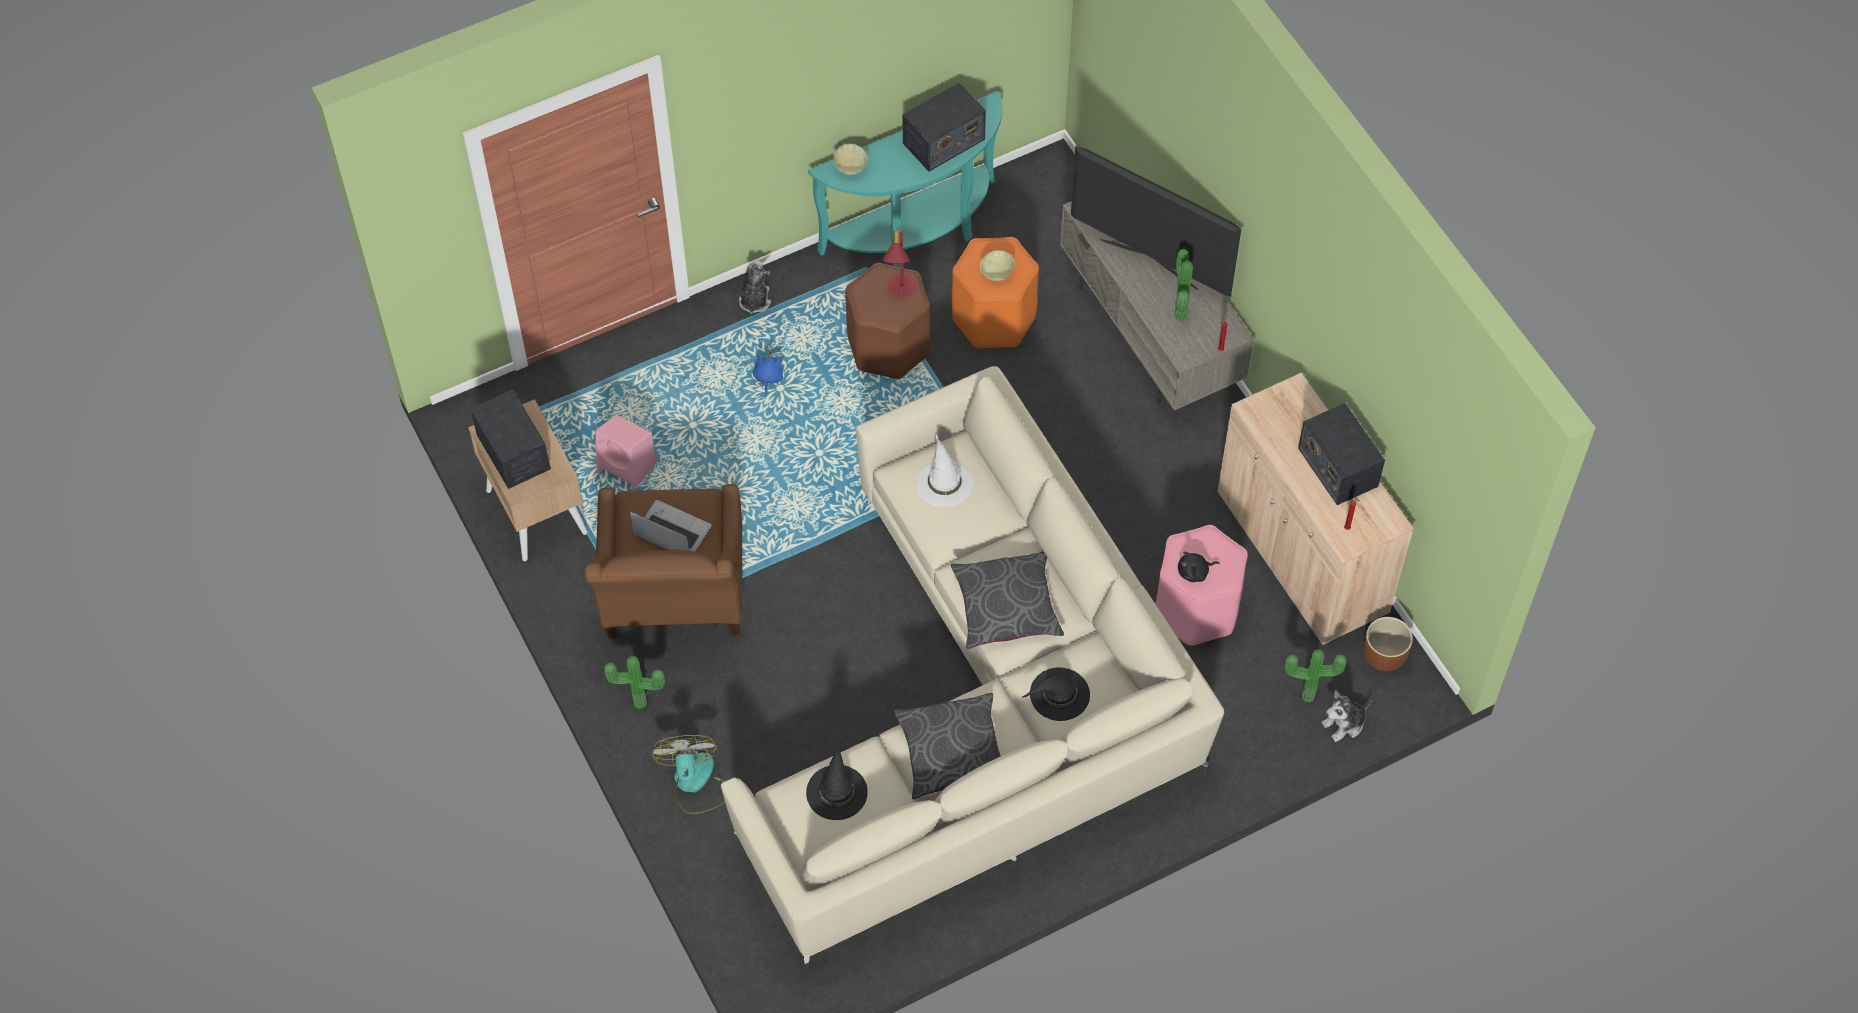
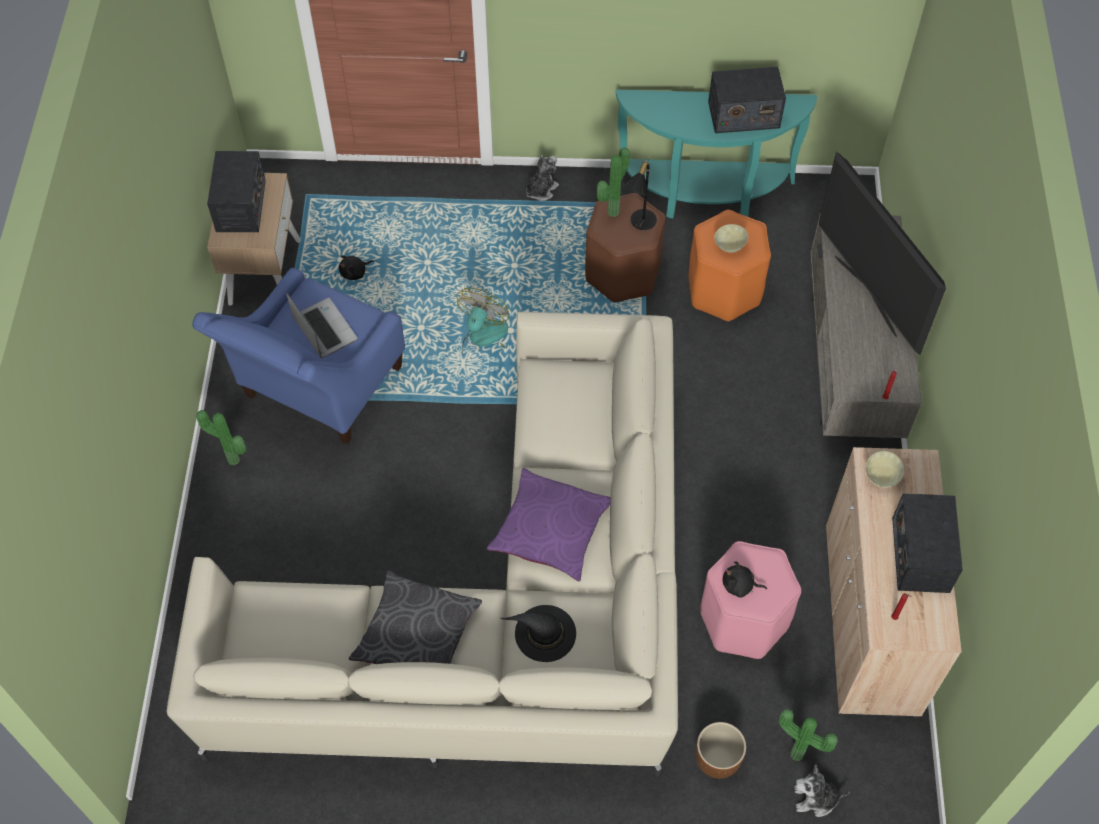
camera: 30 degrees right, 0 degrees up
brown armchair [584,484,742,638] -> blue armchair [192,268,405,444]
pink speaker [595,415,656,491] -> black plush toy [339,255,374,280]
fan [651,735,725,814] -> fan moved to [456,288,509,358]
blue plush toy [753,352,783,397] -> none
black hat [806,739,868,820] -> none
beige bowl [833,144,868,175] -> beige bowl moved to [865,451,904,488]
red table lamp [882,229,916,297] -> black table lamp [623,159,657,230]
white hat [916,434,974,507] -> none
grey pillow [951,551,1064,649] -> purple pillow [487,468,611,581]
potted plant [1174,249,1193,322] -> potted plant moved to [597,147,630,217]
brown planter [1363,617,1413,671] -> brown planter moved to [695,722,746,778]

